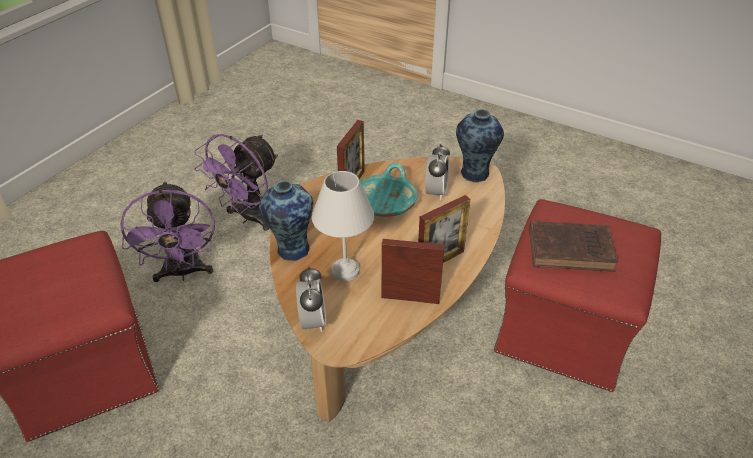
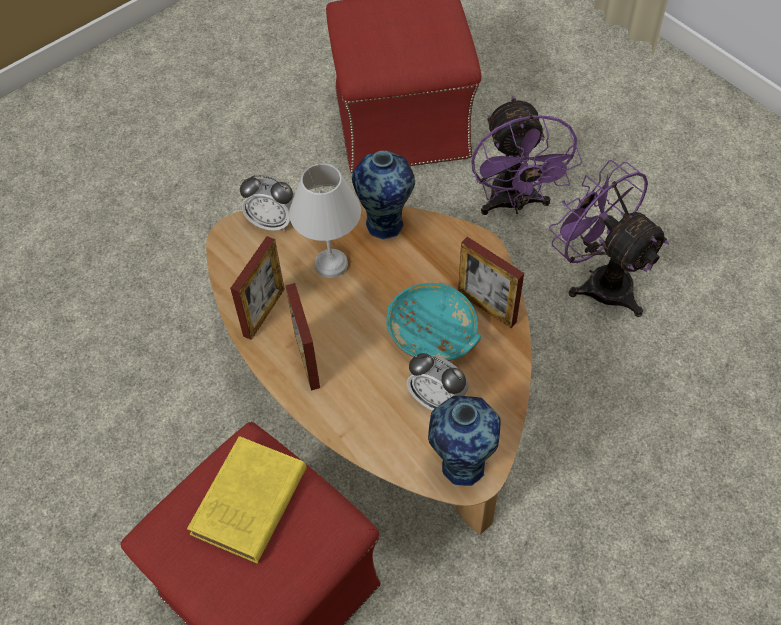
camera: 110 degrees right, 15 degrees up
purple fan [120,181,215,282] -> purple fan turned 105 degrees counterclockwise [471,96,582,215]
brown book [529,221,618,272] -> yellow book [187,436,307,563]

